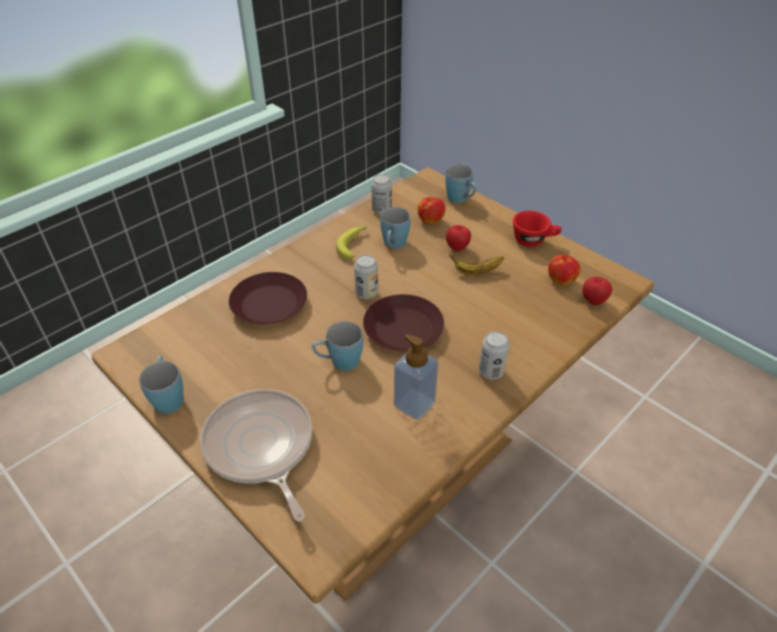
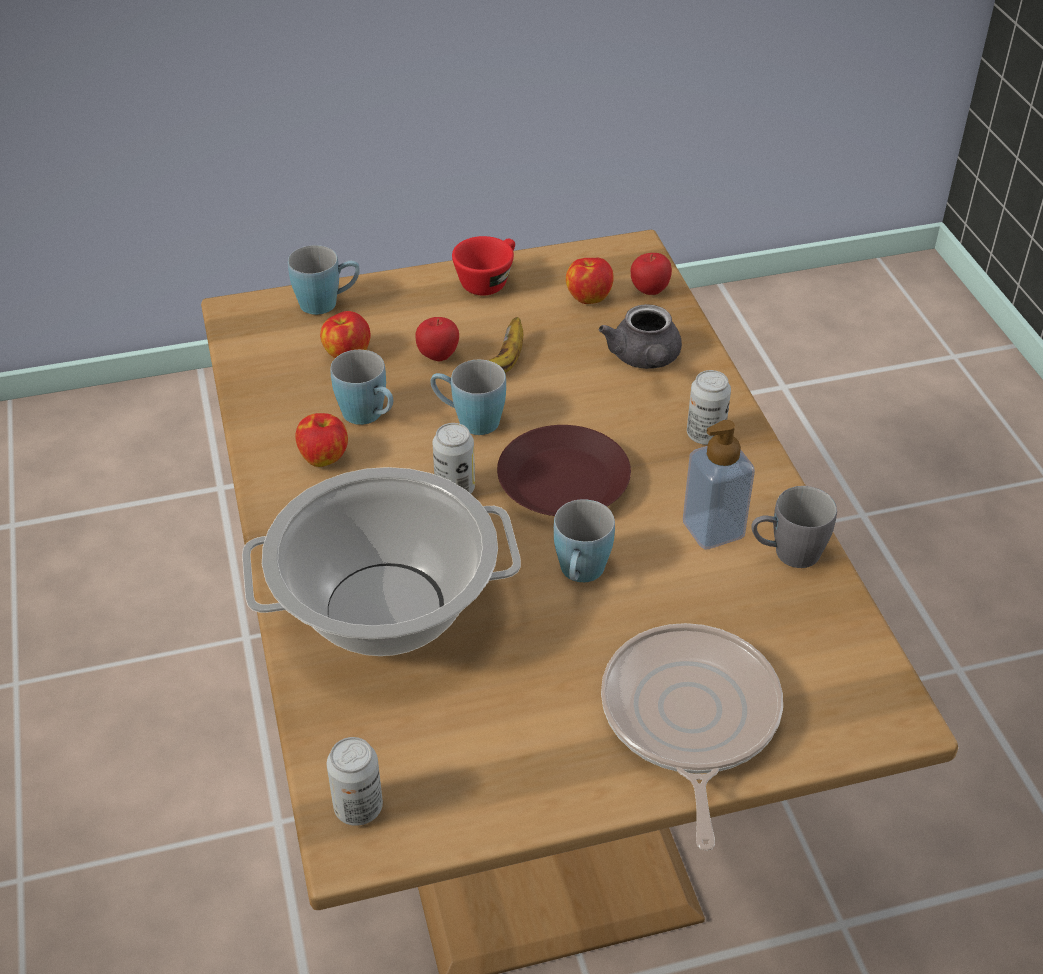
camera: 60 degrees left, 0 degrees up
blue mug [139,355,183,414] -> blue mug moved to [430,360,506,435]
frying pan [200,389,313,522] -> frying pan turned 90 degrees clockwise [601,623,783,851]
brown plate [229,272,307,325] -> cooking pot [242,467,521,656]
banana [336,225,366,259] -> apple [296,413,348,467]
can [371,174,392,214] -> can moved to [327,737,383,826]
none -> grey teapot [599,304,682,369]
none -> grey mug [751,486,837,568]

